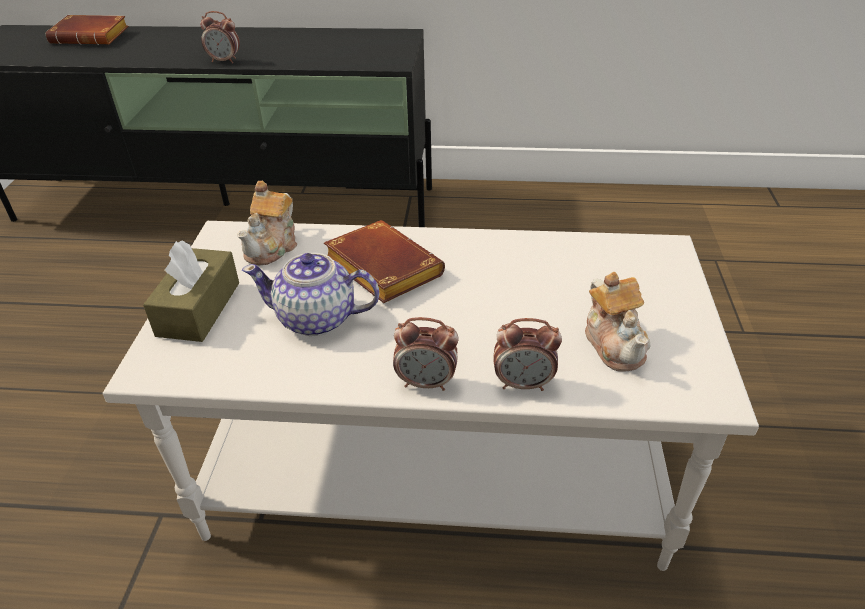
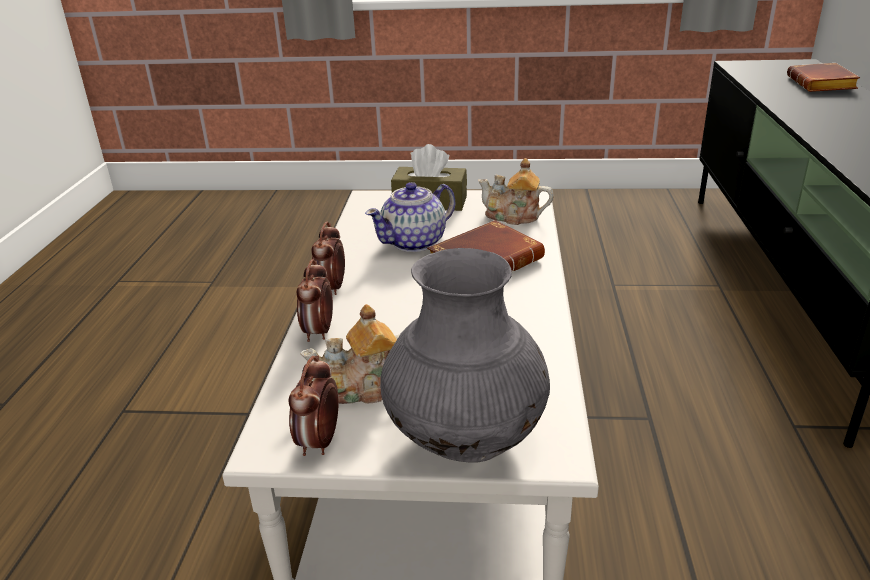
camera: 90 degrees right, 10 degrees down
alarm clock [200,11,240,64] -> alarm clock moved to [289,355,338,456]
teapot [242,253,379,336] -> teapot turned 135 degrees counterclockwise [365,182,456,252]
none -> grey vase [380,248,550,462]

